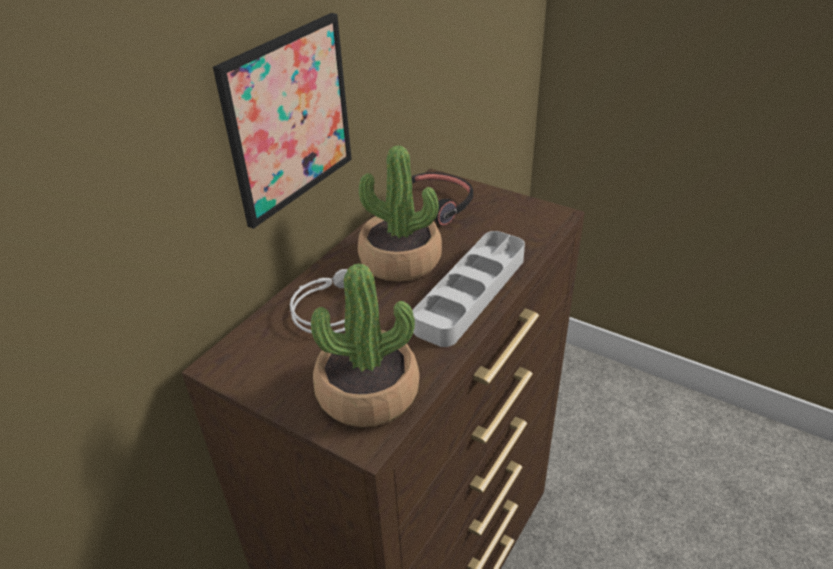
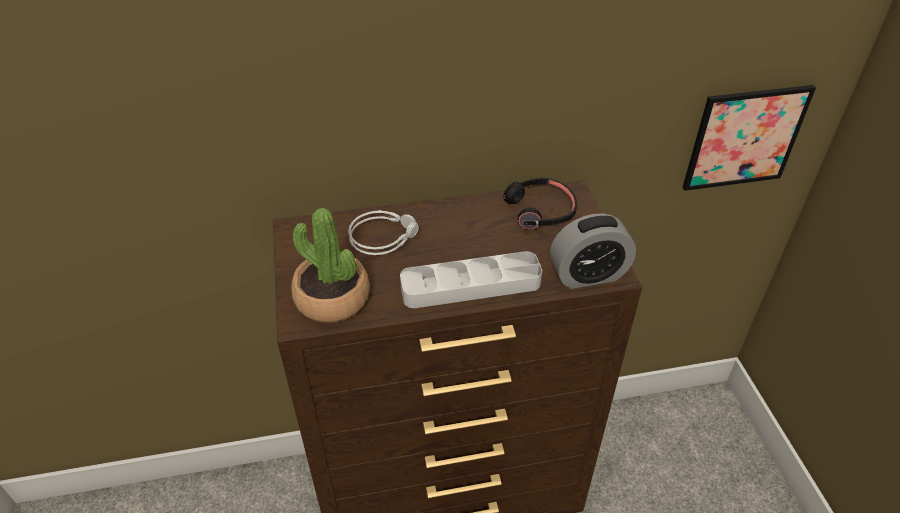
camera: 45 degrees right, 5 degrees up
picture [213,13,352,229] -> picture moved to [682,85,816,191]
potted plant [358,145,442,282] -> none
none -> alarm clock [550,213,636,289]

